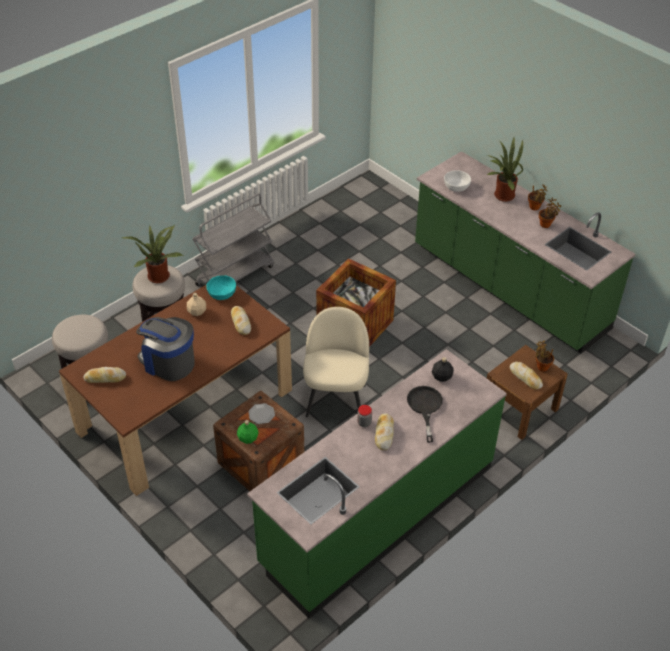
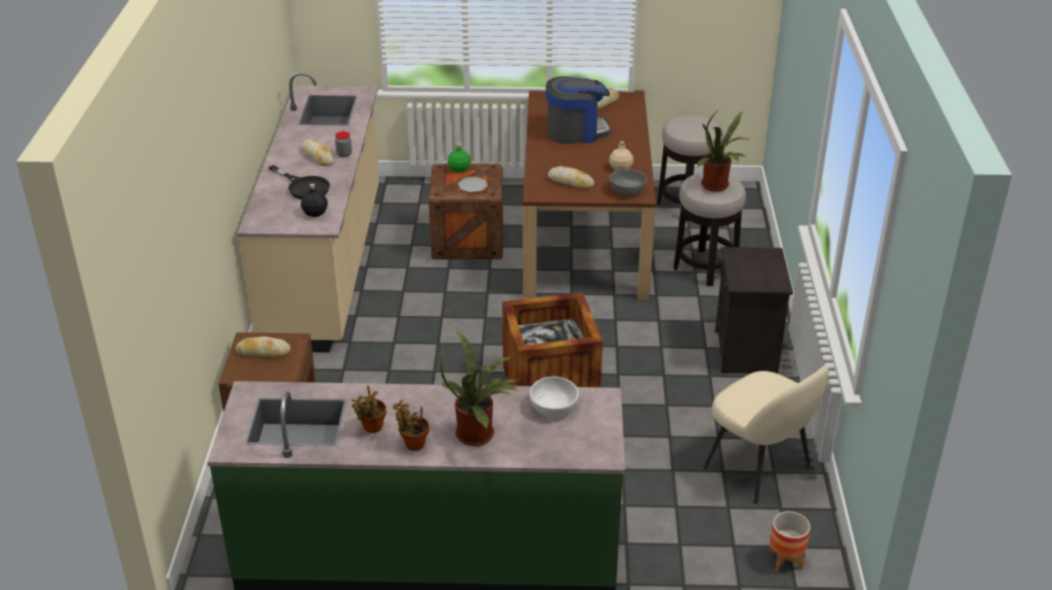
camera: 135 degrees right, 10 degrees down
grey cart [192,193,274,286] -> black nightstand [715,247,793,374]
turquoise bowl [206,275,236,300] -> grey bowl [609,169,647,196]
green counter [247,349,507,618] -> beige counter [237,72,379,353]
beige chair [303,307,369,417] -> beige chair moved to [704,365,829,504]
potted plant [535,340,554,372] -> none
none -> planter [768,511,810,572]

